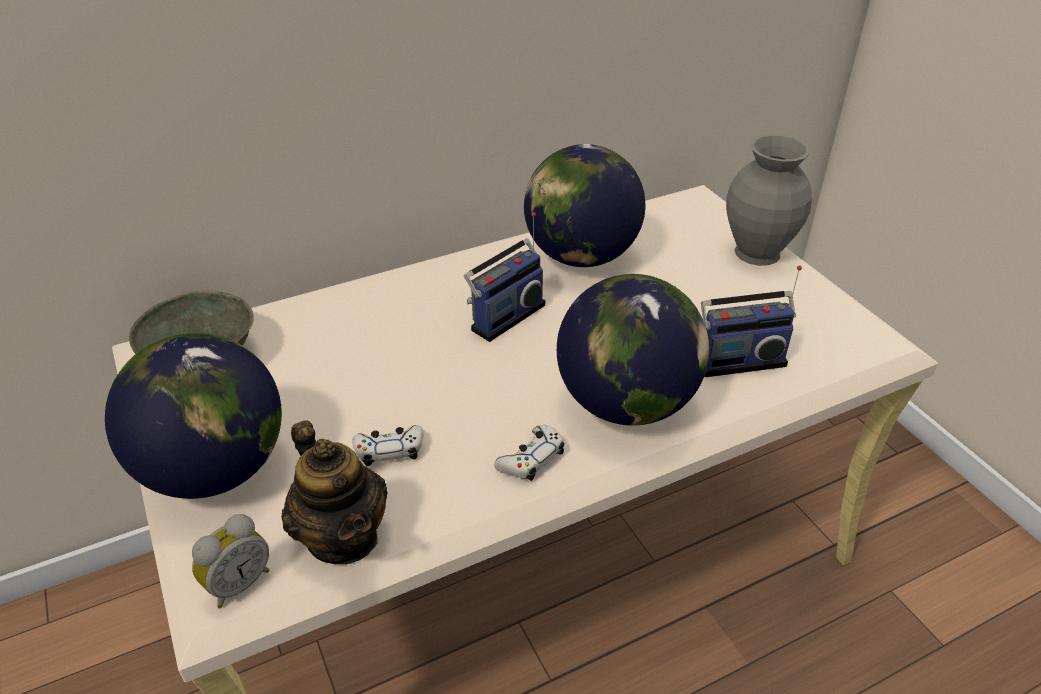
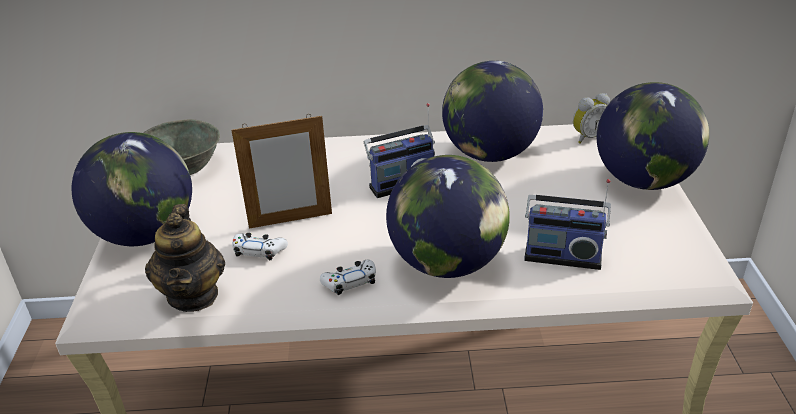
camera: 25 degrees right, 5 degrees down
alarm clock [192,514,269,608] -> alarm clock moved to [573,93,610,144]
grey vase [726,134,812,266] -> globe [597,82,709,190]
none -> picture frame [232,114,332,229]

